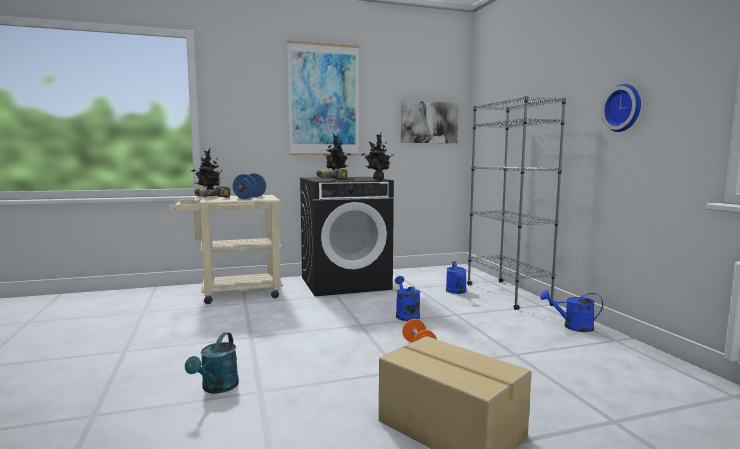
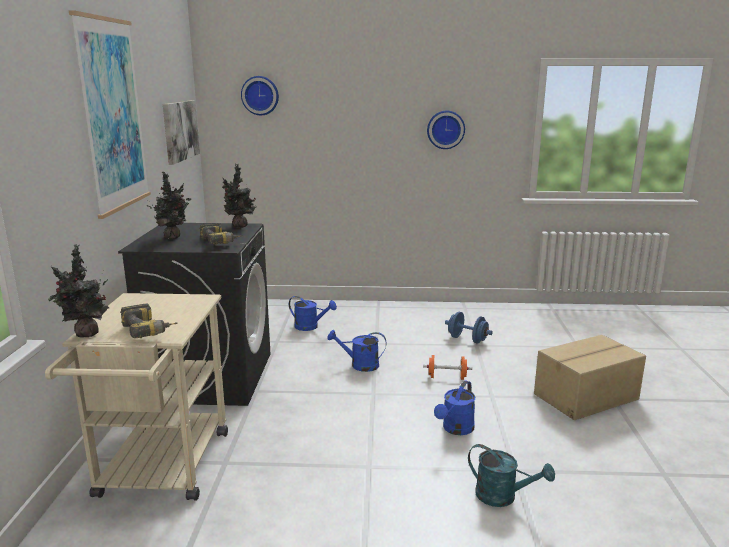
camera: 70 degrees left, 10 degrees up
blue dumbbell [233,173,266,199] -> blue dumbbell moved to [445,312,493,344]
grey bookcase [467,96,566,310] -> none
blue watering can [540,290,603,332] -> blue watering can moved to [434,380,475,435]
none -> wall clock [241,76,279,115]

